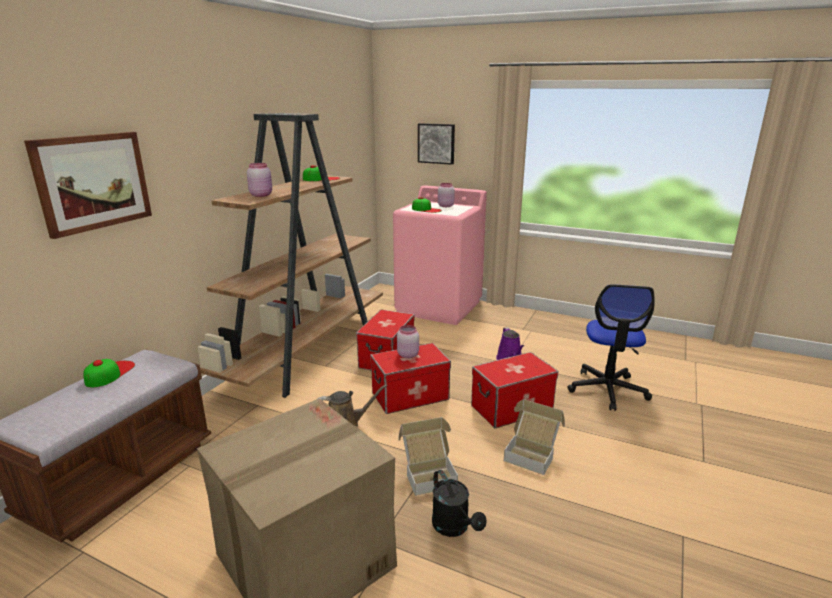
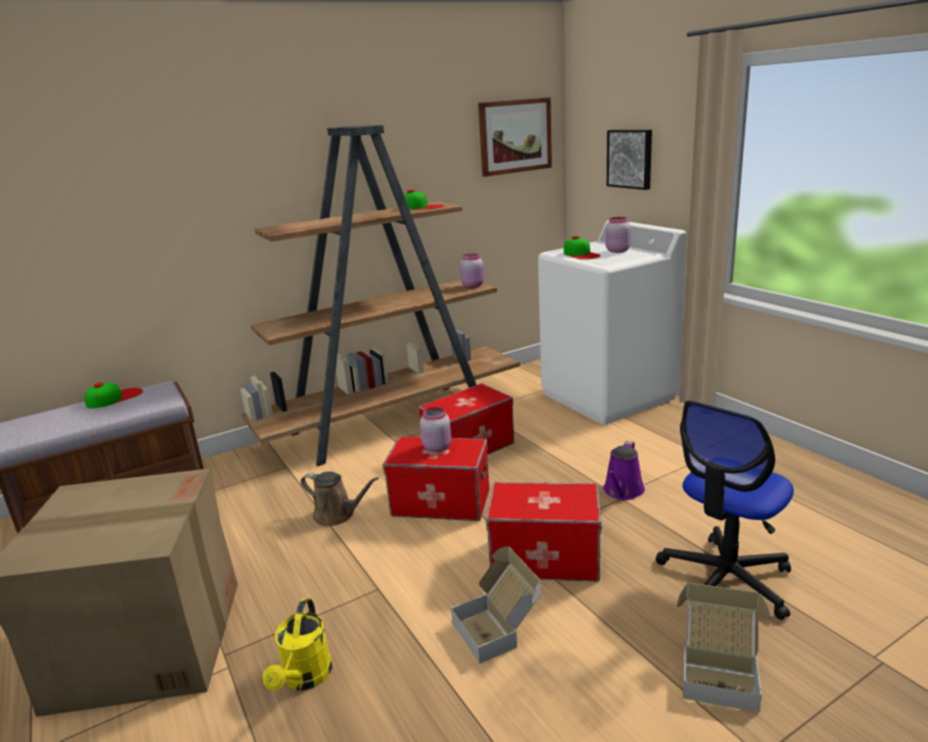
camera: 35 degrees right, 0 degrees up
picture [24,132,152,239] -> picture moved to [478,97,552,177]
pink jar [247,163,272,197] -> pink jar moved to [460,253,484,288]
pink washing machine [393,185,487,325] -> white washing machine [538,220,687,425]
cardboard box [398,417,458,496] -> cardboard box moved to [677,583,770,712]
black watering can [432,470,486,537] -> yellow watering can [262,598,332,691]

